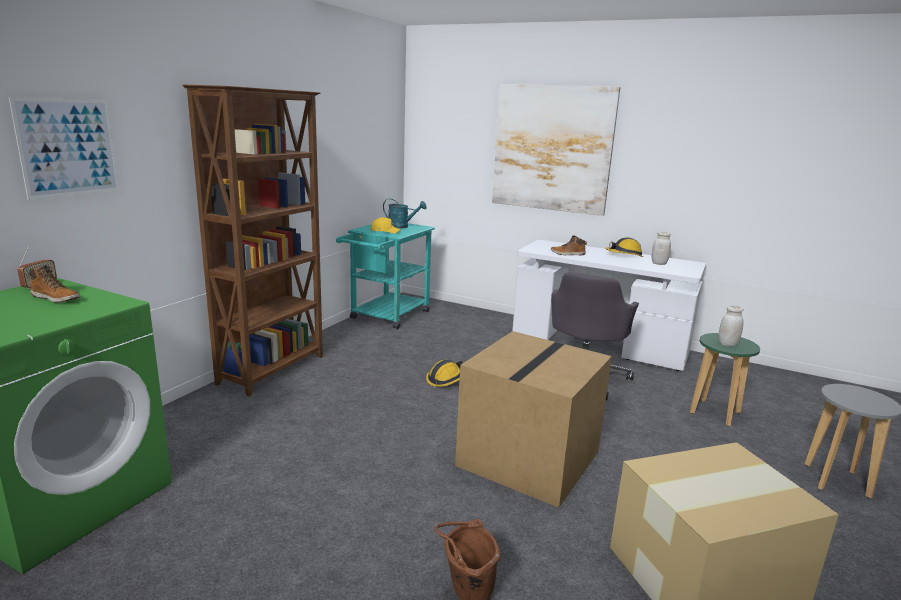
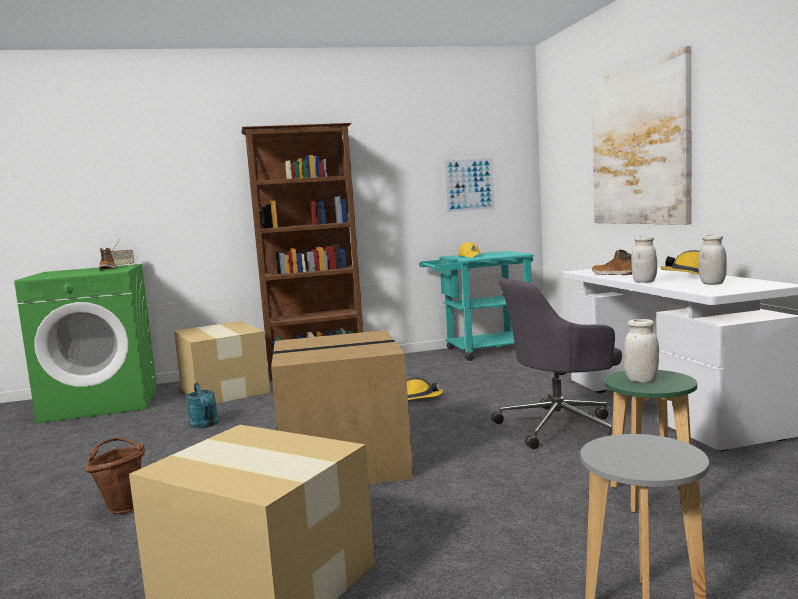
camera: 50 degrees right, 10 degrees down
picture [9,97,120,200] -> picture moved to [443,157,496,214]
turquoise watering can [383,199,427,229] -> turquoise watering can moved to [186,383,219,429]
none -> cardboard box [174,321,270,404]
none -> white jar [631,236,657,283]

